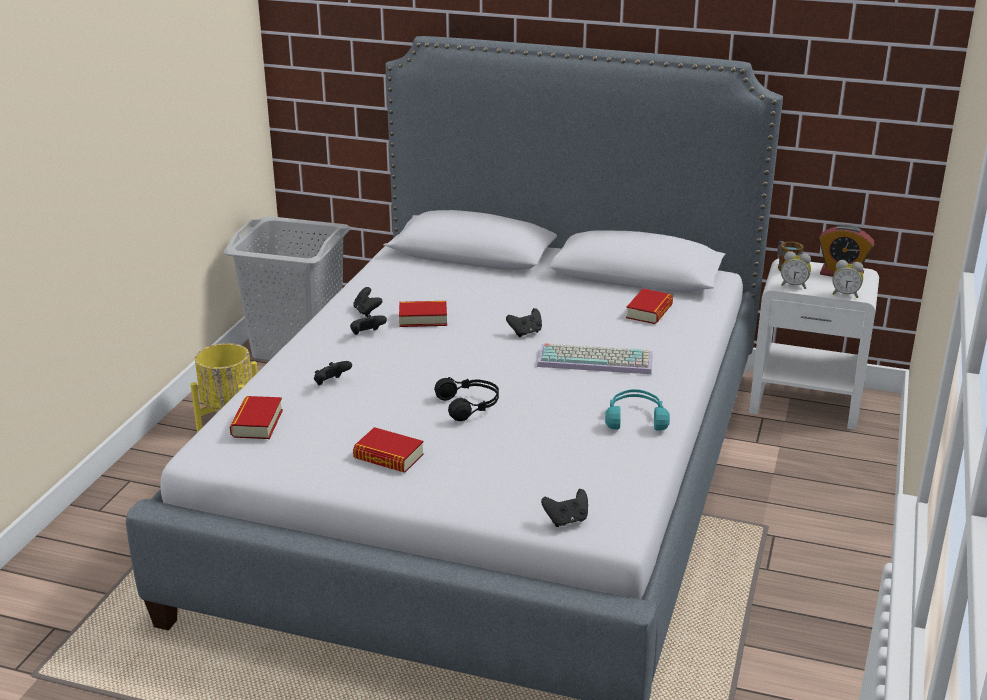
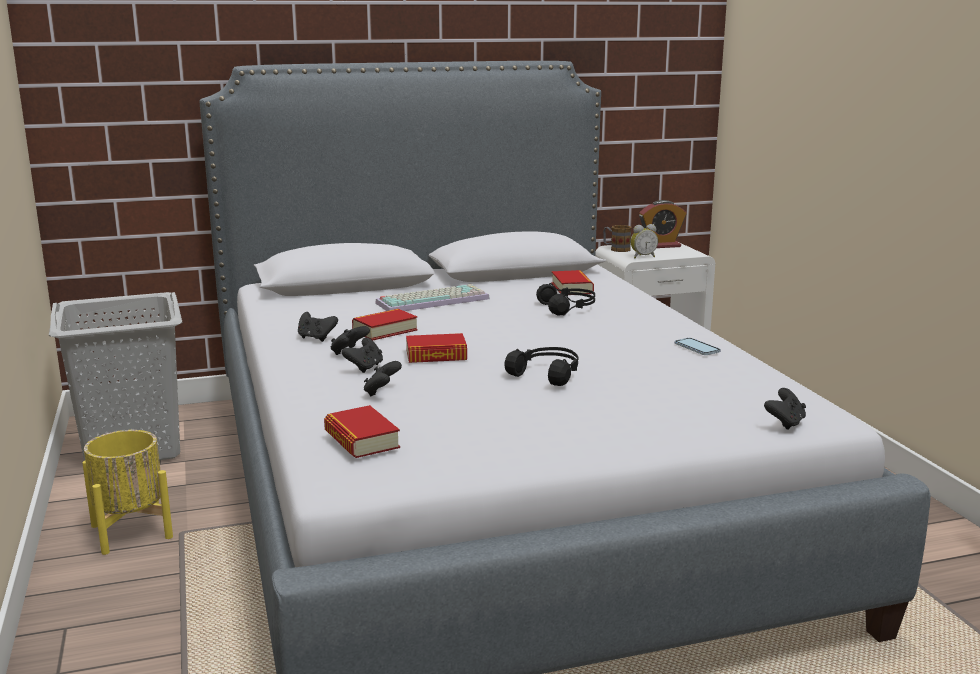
camera: 35 degrees left, 10 degrees down
book [353,427,424,473] -> book moved to [406,333,467,363]
black game controller [506,308,542,337] -> black game controller moved to [342,338,383,373]
keyboard [537,343,652,374] -> keyboard moved to [375,284,490,311]
turquoise headphones [605,389,670,431] -> phone [674,338,721,355]
alarm clock [832,260,863,298] -> none
none -> black headphones [536,283,595,316]

